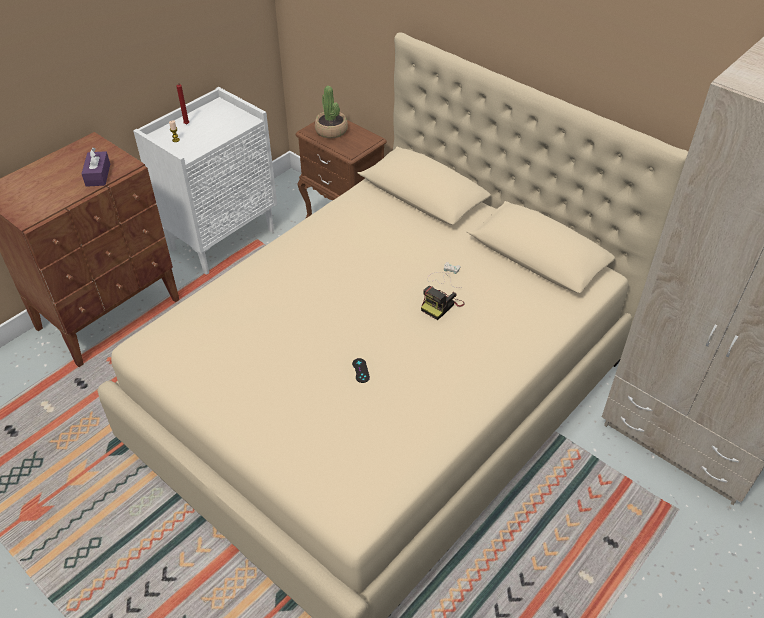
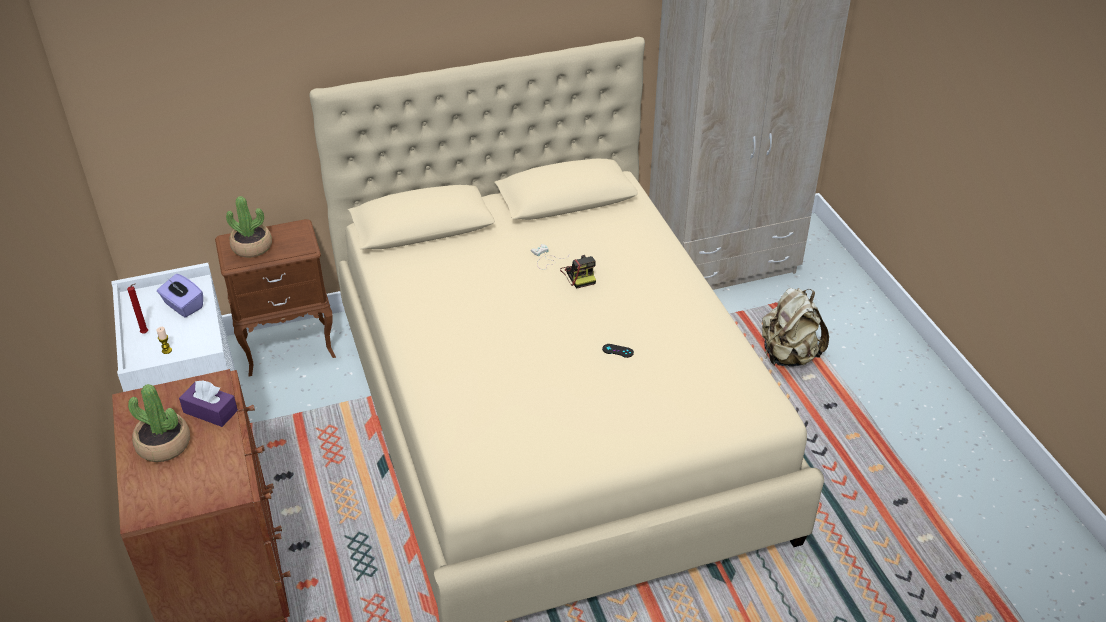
camera: 60 degrees left, 5 degrees down
none -> potted plant [128,384,190,462]
none -> purple tissue box [157,274,203,317]
none -> beige backpack [762,288,829,367]

